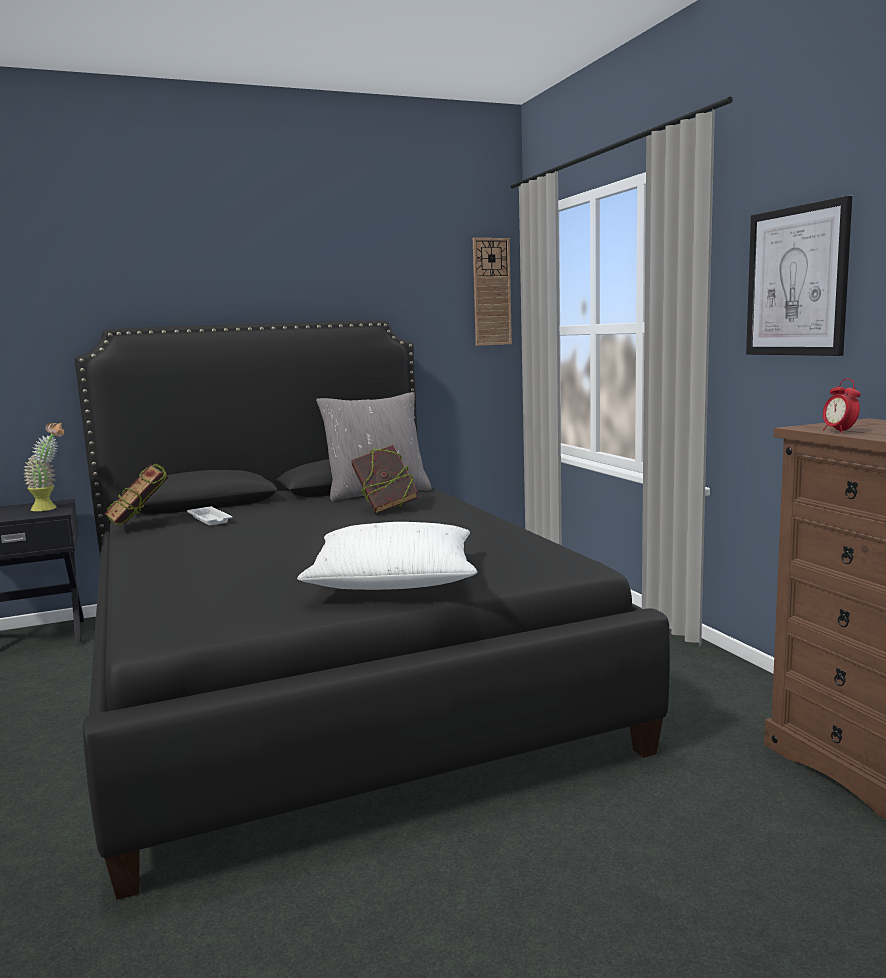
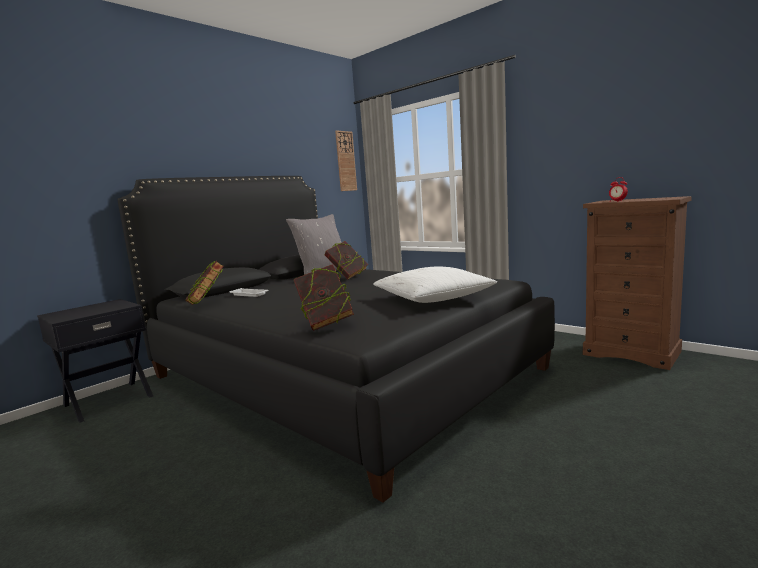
camera: 25 degrees left, 0 degrees up
potted plant [23,422,64,511] -> none
picture [746,195,852,356] -> none
none -> book [294,264,354,331]

